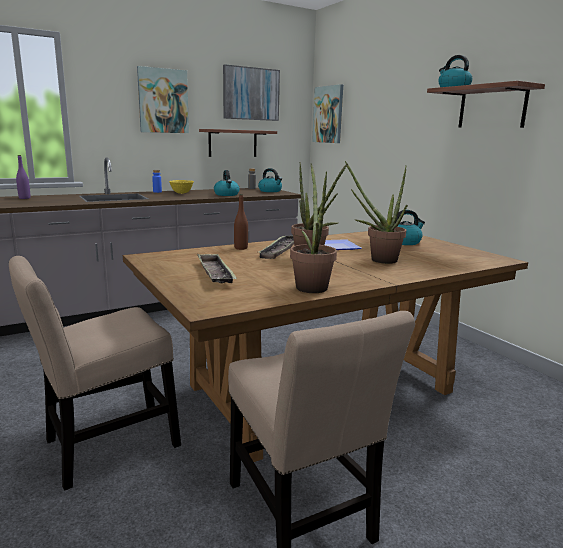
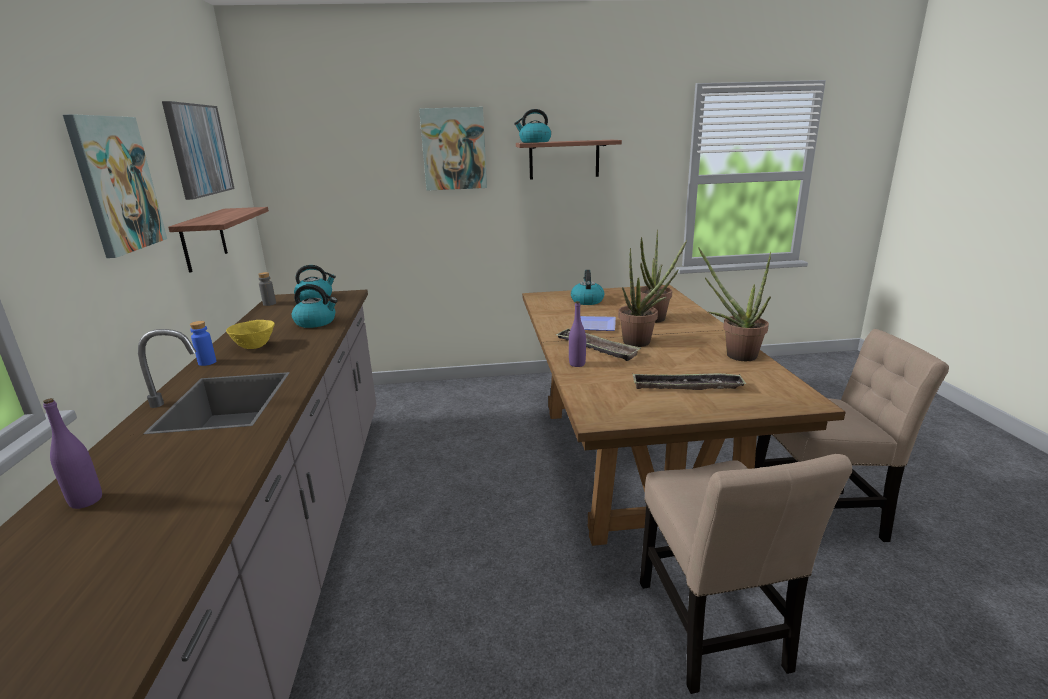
camera: 65 degrees left, 5 degrees up
brown bottle [234,194,248,250] -> purple bottle [569,301,586,367]
picture [312,84,343,143] -> picture moved to [419,107,487,191]

